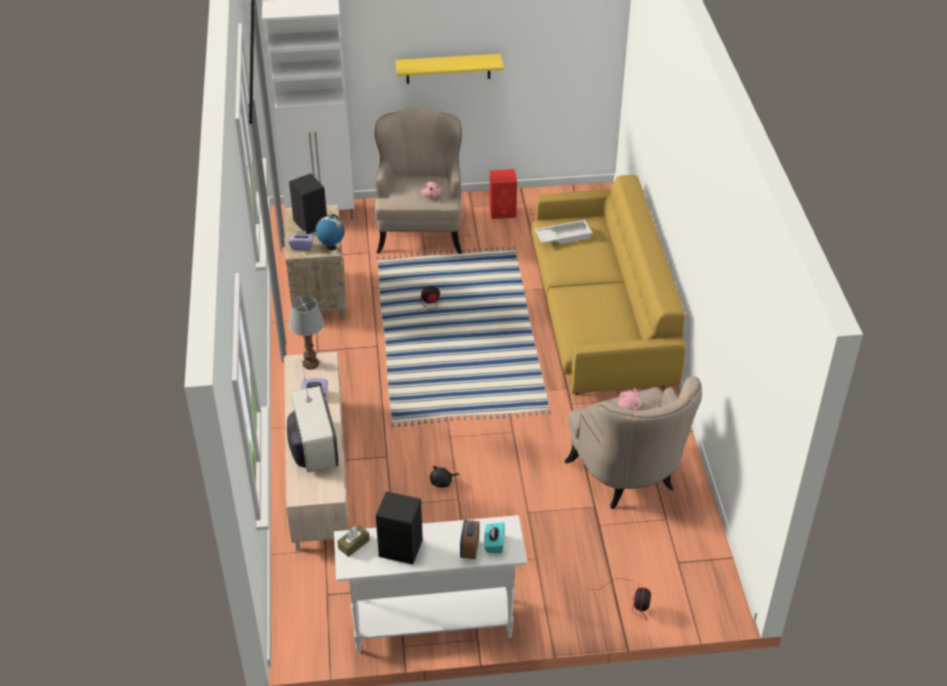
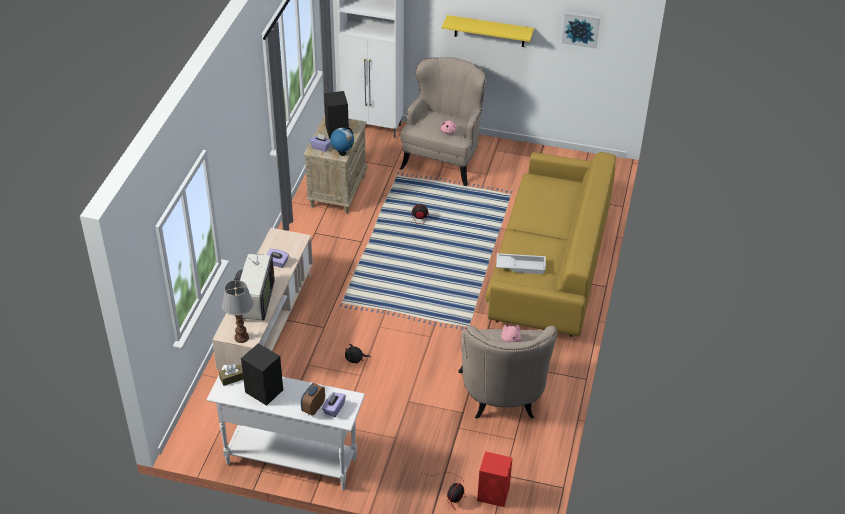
camera: 20 degrees right, 0 degrees up
table lamp [289,296,324,370] -> table lamp moved to [222,280,253,343]
turquoise tissue box [484,522,505,553] -> purple tissue box [322,392,346,417]
red speaker [490,169,517,219] -> red speaker moved to [477,451,513,507]
white tray [535,220,592,244] -> white tray moved to [496,253,546,274]
none -> picture [562,11,600,49]

